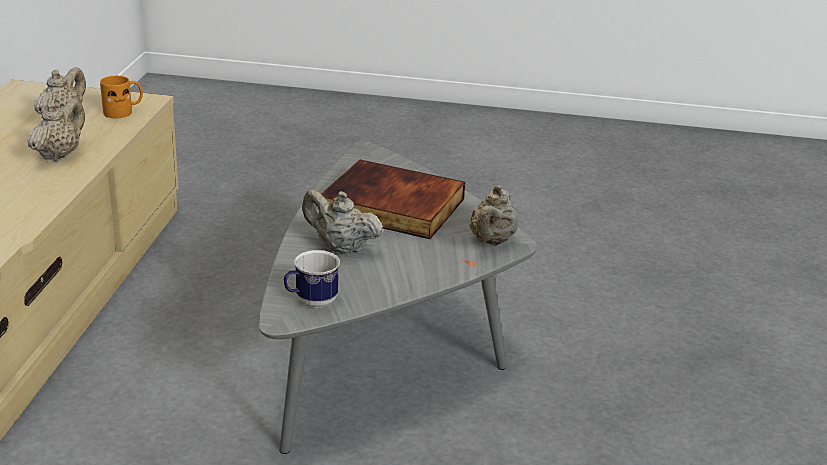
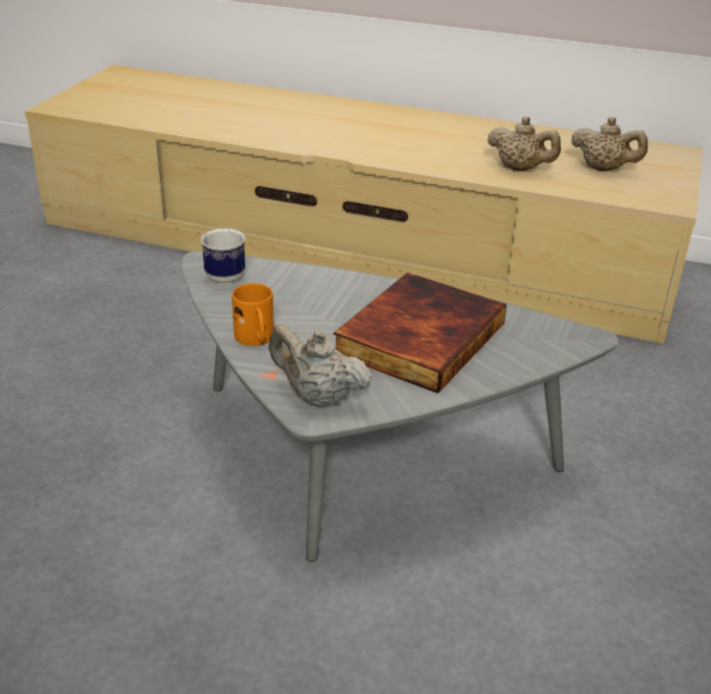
camera: 100 degrees right, 5 degrees up
orange mug [100,76,143,118] -> orange mug moved to [232,283,274,346]
beige teapot [302,189,384,254] -> none

